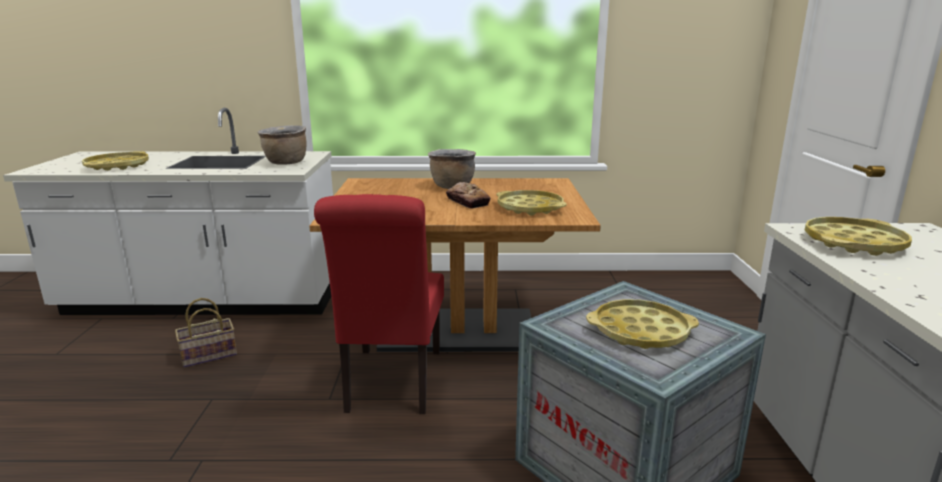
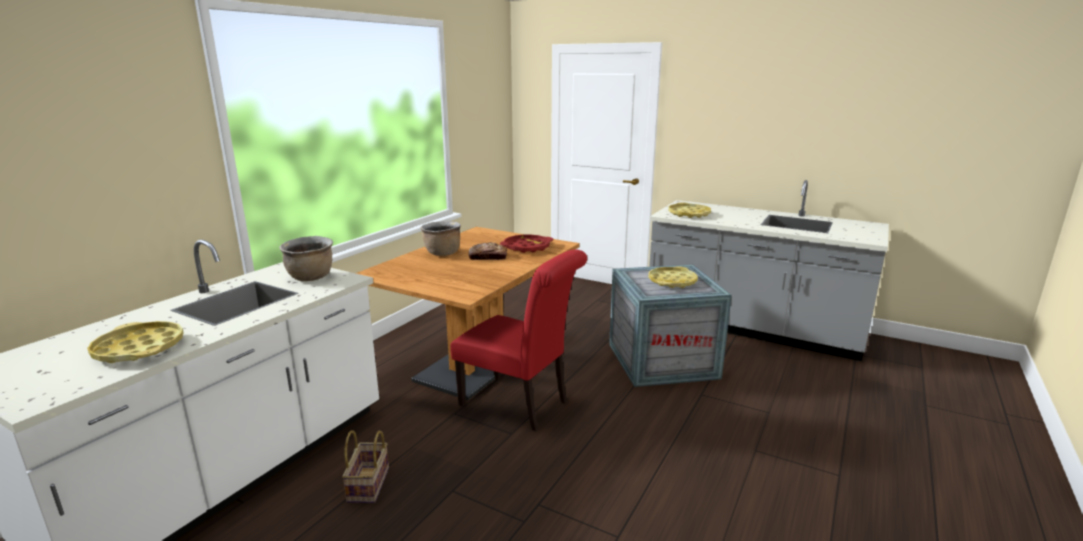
camera: 60 degrees left, 0 degrees up
yellow tray [497,190,567,216] -> red tray [500,235,553,253]

